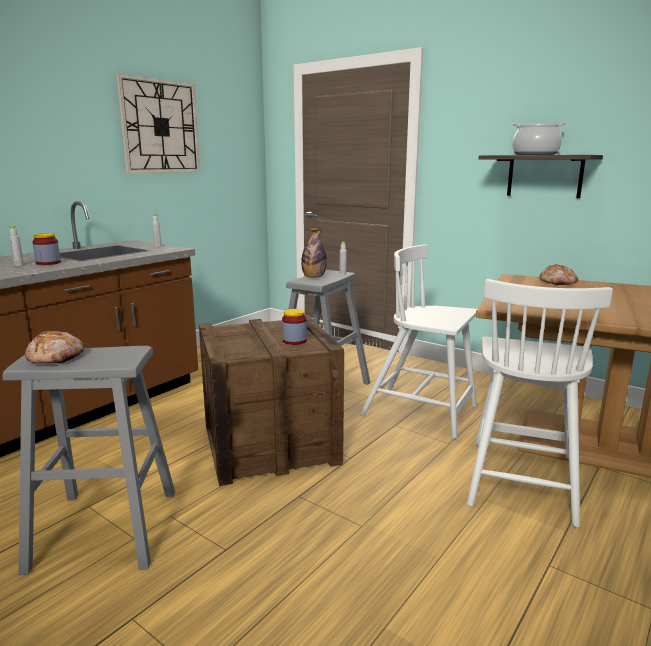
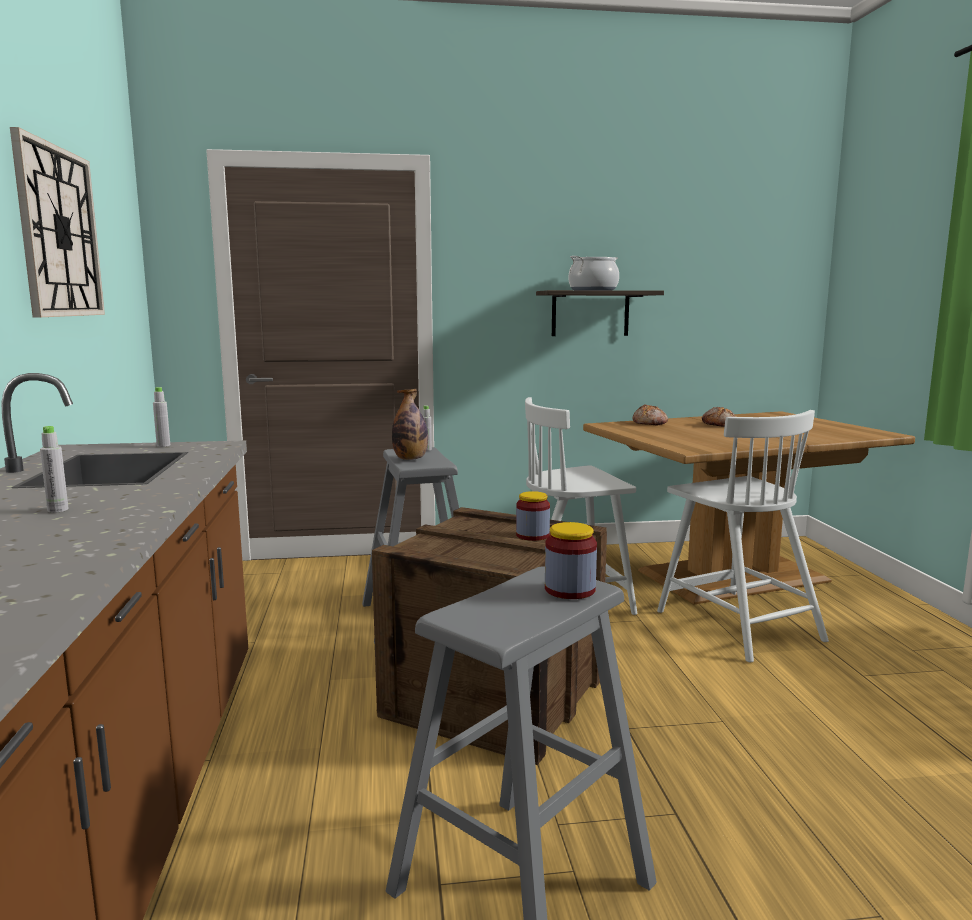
camera: 45 degrees left, 5 degrees down
bread [25,331,84,363] -> bread moved to [702,407,736,427]
jar [33,233,61,265] -> jar moved to [545,522,597,599]

